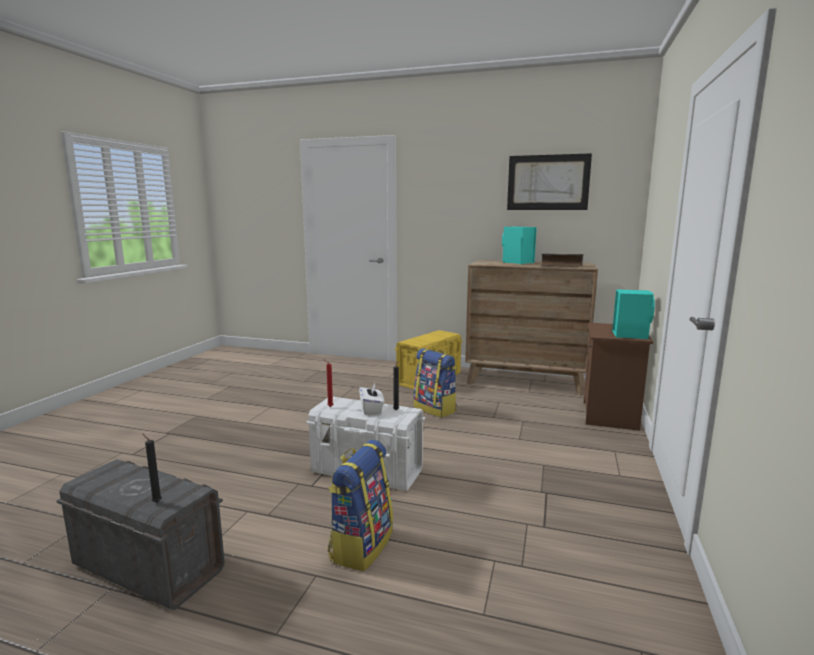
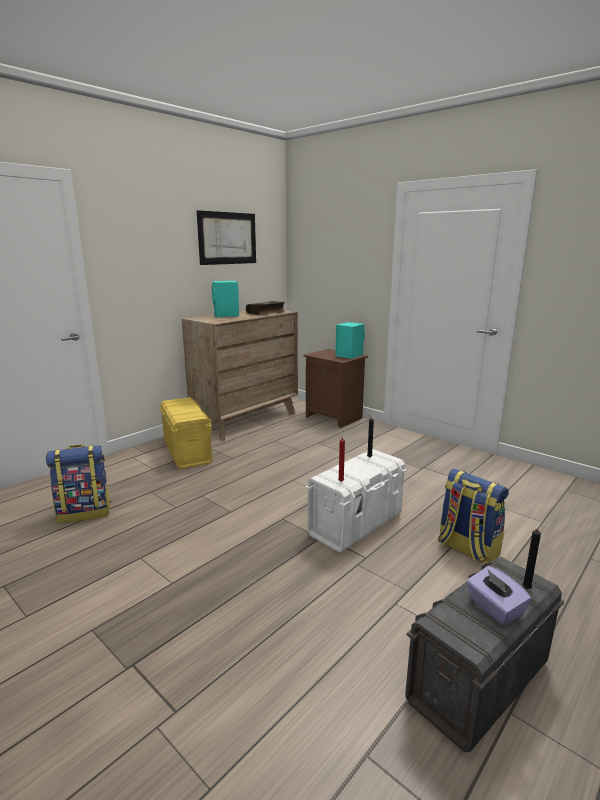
camera: 65 degrees left, 5 degrees up
white tissue box [359,382,384,415] -> none
backpack [414,348,457,418] -> backpack moved to [46,445,111,523]
none -> purple tissue box [467,566,531,625]

